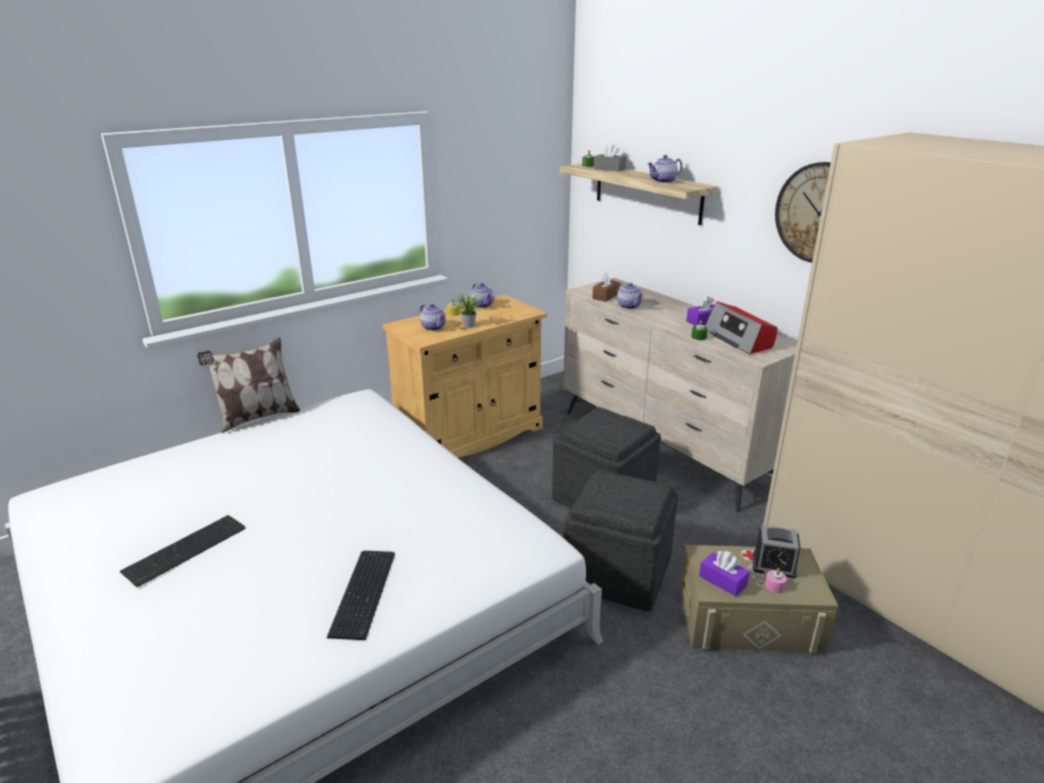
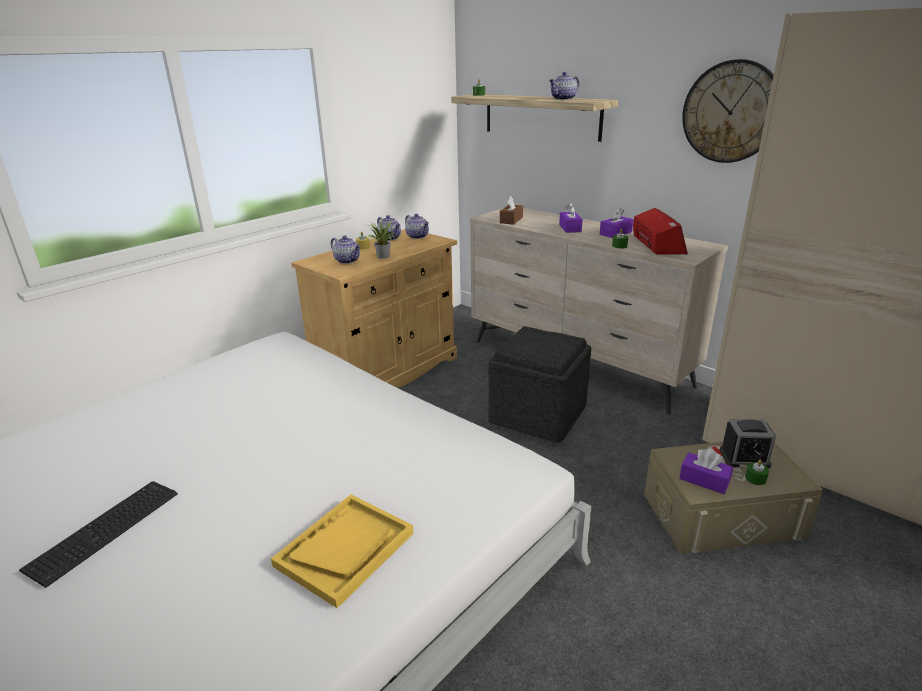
camera: 10 degrees left, 0 degrees up
pillow [197,338,300,434] -> none
keyboard [327,551,395,640] -> yellow tray [271,494,413,608]
grey ottoman [564,470,678,611] -> none
grey tissue box [594,143,626,172] -> none
teapot [617,283,643,309] -> teapot moved to [405,214,429,239]
radio [705,301,777,354] -> radio turned 150 degrees counterclockwise [633,208,688,255]
pink candle [765,568,787,593] -> green candle [745,460,769,485]
none -> purple tissue box [559,203,583,233]

